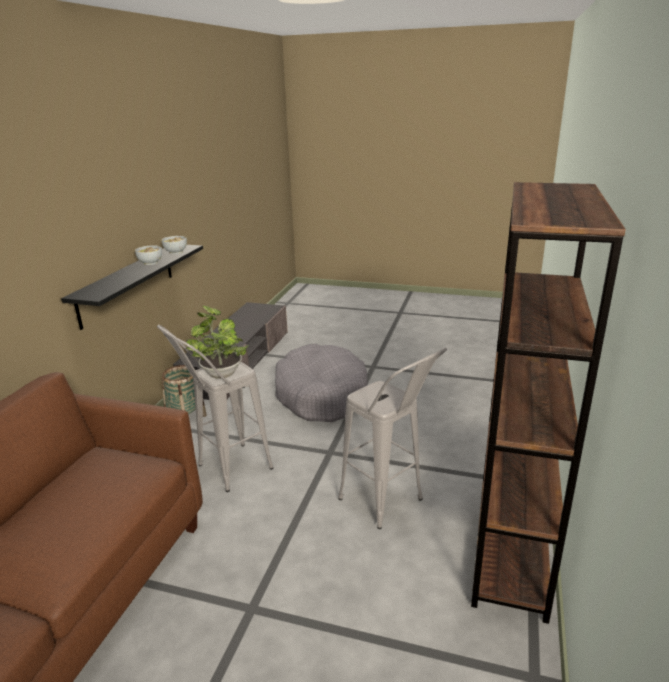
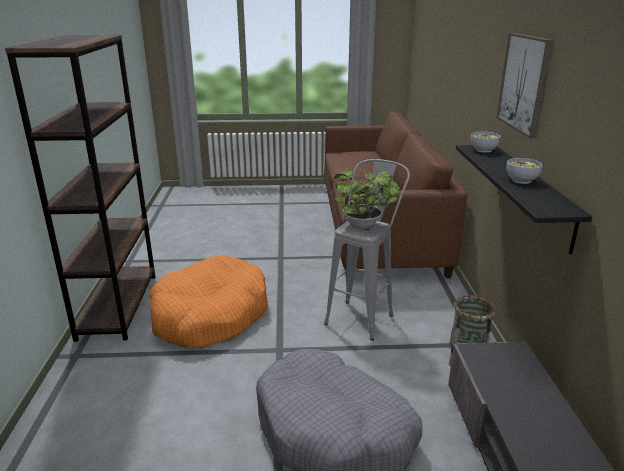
camera: 160 degrees right, 0 degrees up
bowl [161,236,187,254] -> bowl moved to [471,132,500,153]
grey stool [338,348,447,529] -> orange dog bed [149,255,268,348]
none -> picture [497,33,554,138]

